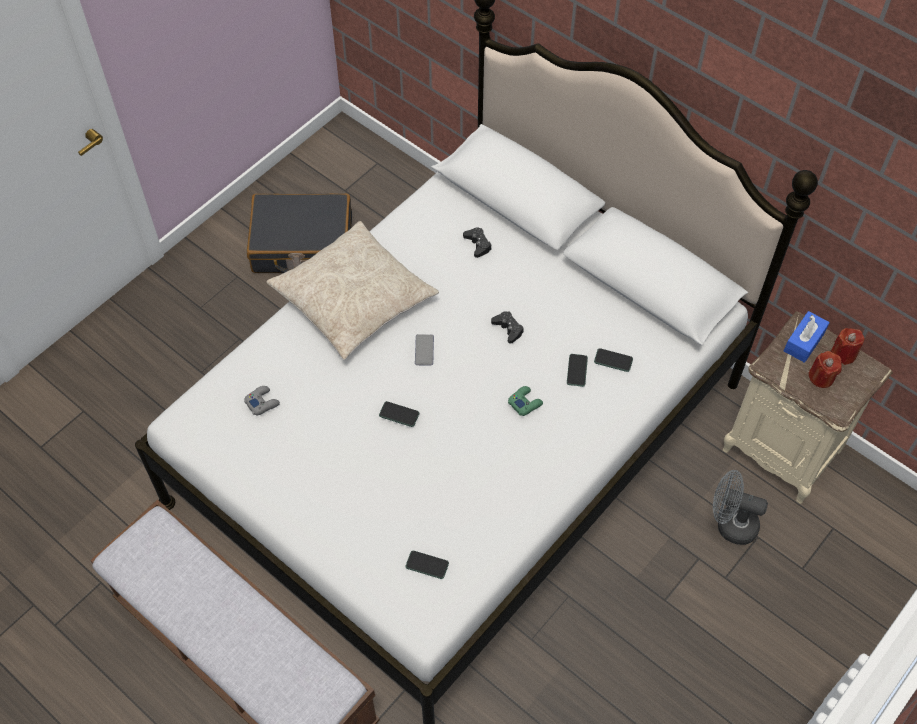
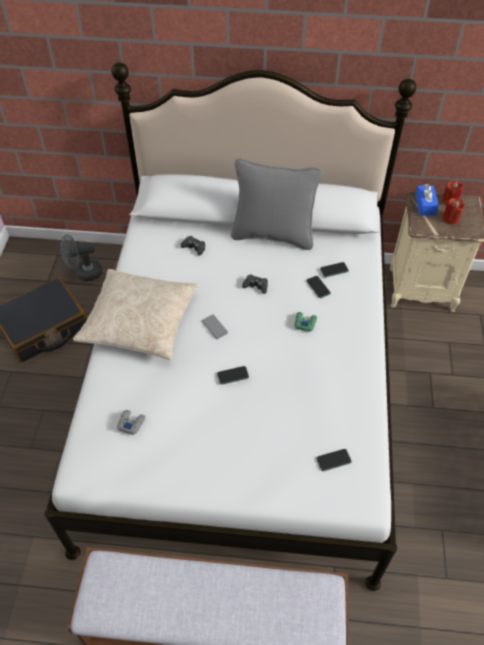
camera: 35 degrees left, 5 degrees down
grey fan [713,470,768,545] -> grey fan moved to [61,234,102,282]
none -> grey pillow [231,158,322,250]

